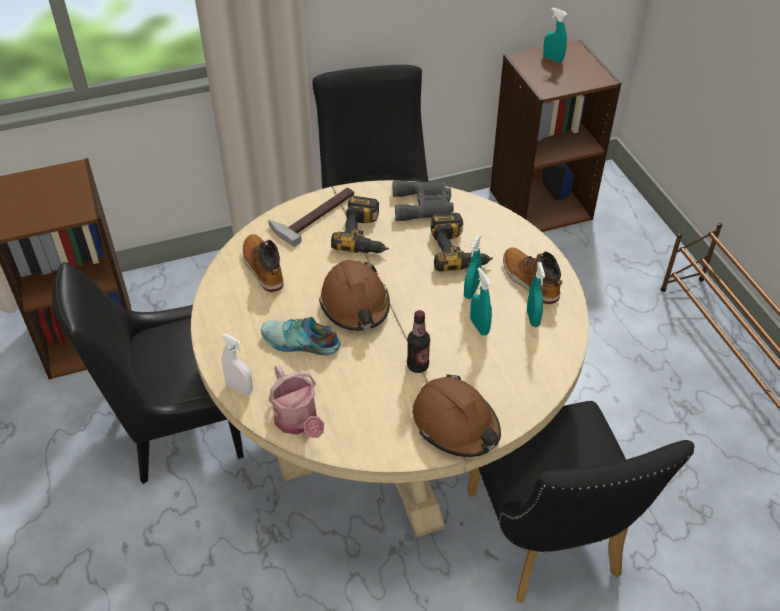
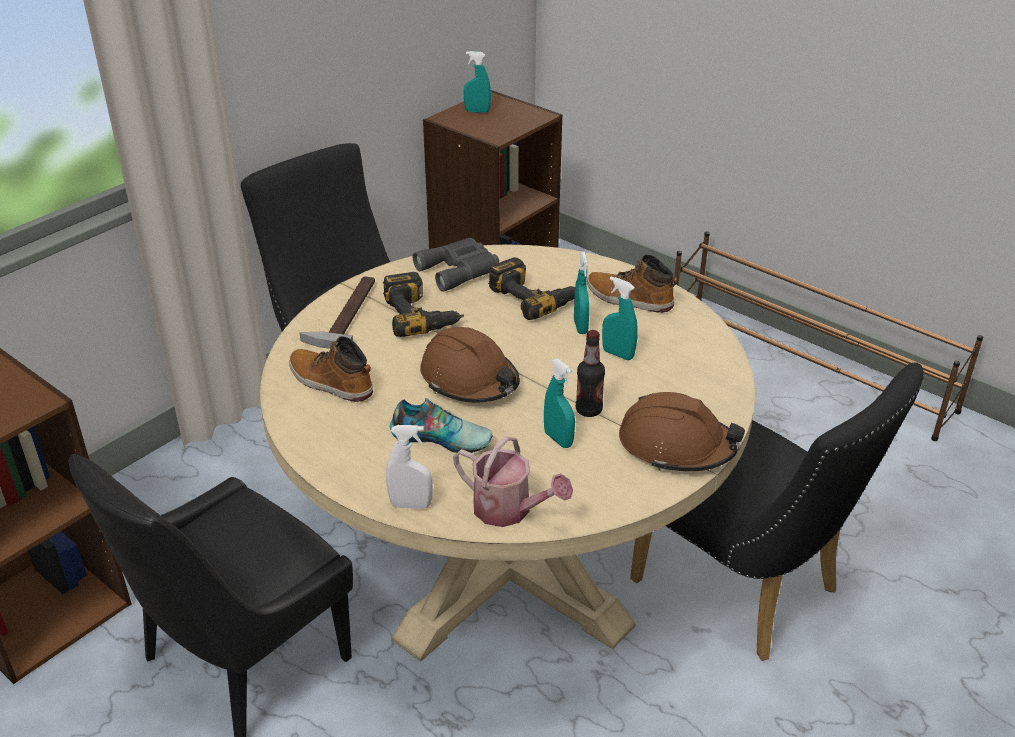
camera: 30 degrees left, 10 degrees down
shoe [261,317,340,356] -> shoe turned 150 degrees counterclockwise [390,398,493,453]
turquoise spray bottle [527,262,545,327] -> turquoise spray bottle moved to [544,359,575,448]

